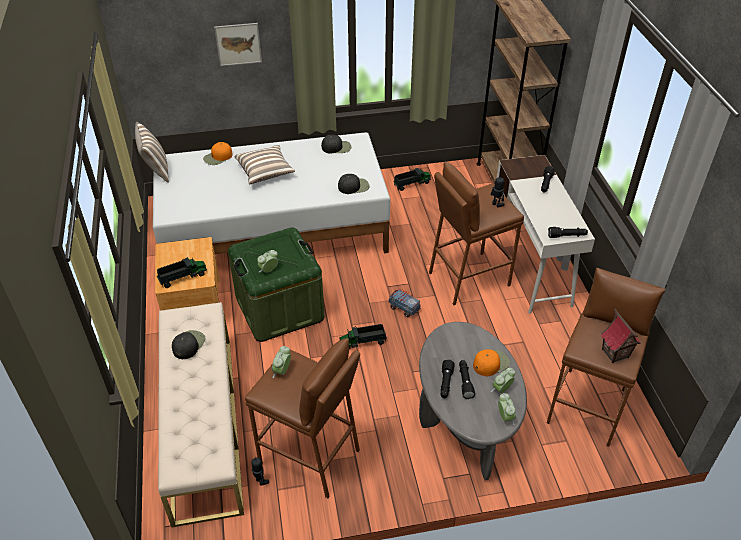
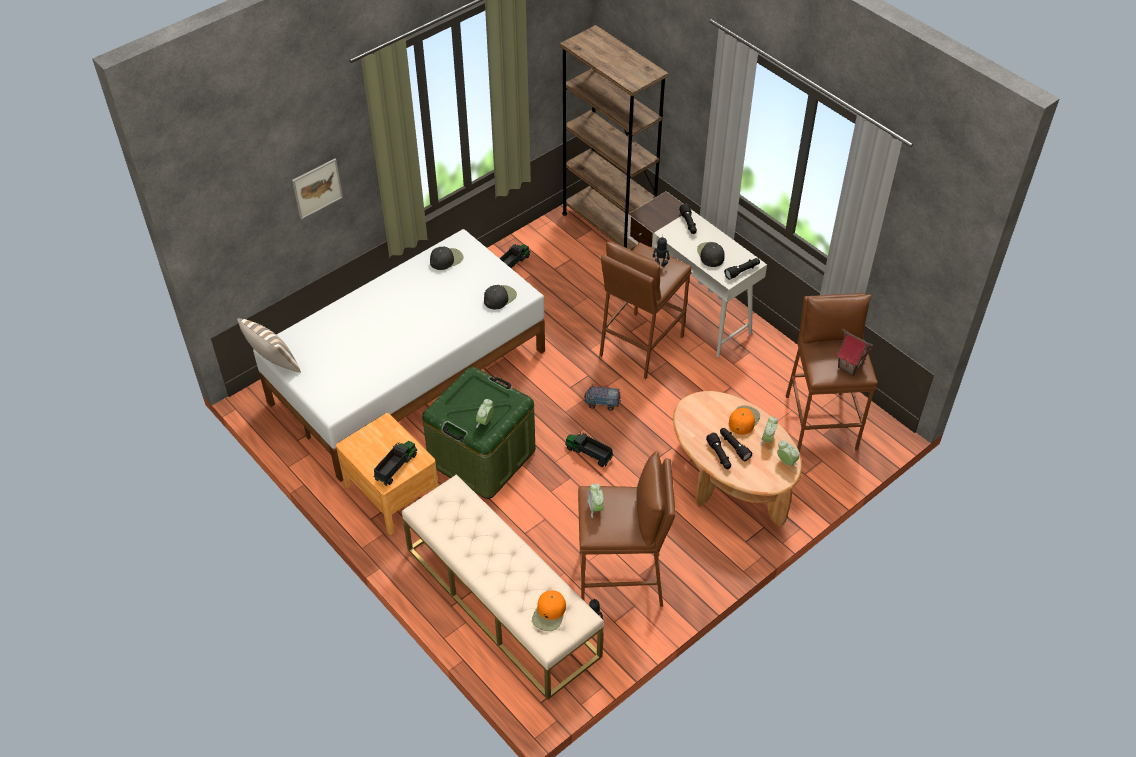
camera: 30 degrees left, 5 degrees up
black cap [172,330,205,359] -> black cap moved to [697,242,725,267]
orange cap [203,142,233,165] -> orange cap moved to [532,590,566,631]
pillow [234,145,295,184] -> none
toy truck [340,324,387,349] -> toy truck turned 75 degrees clockwise [565,432,613,467]
grey coffee table [419,322,527,480] -> brown coffee table [673,391,802,526]

